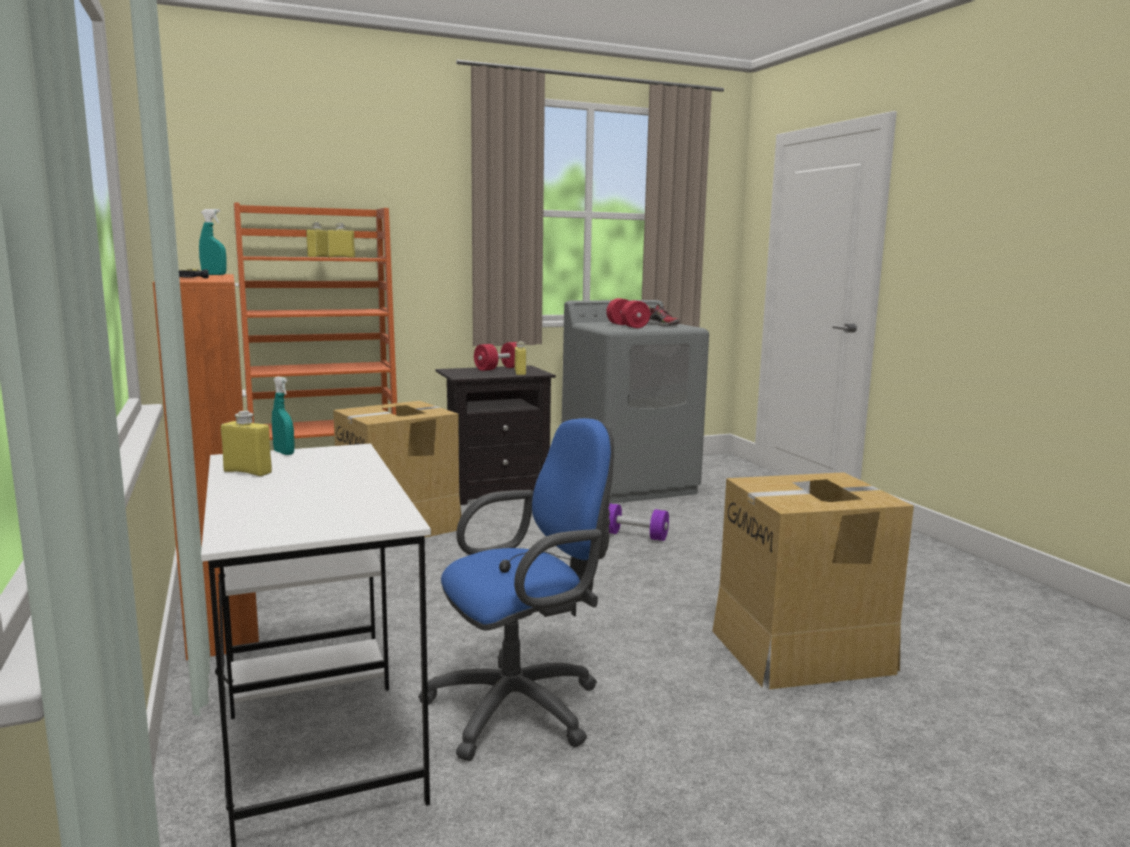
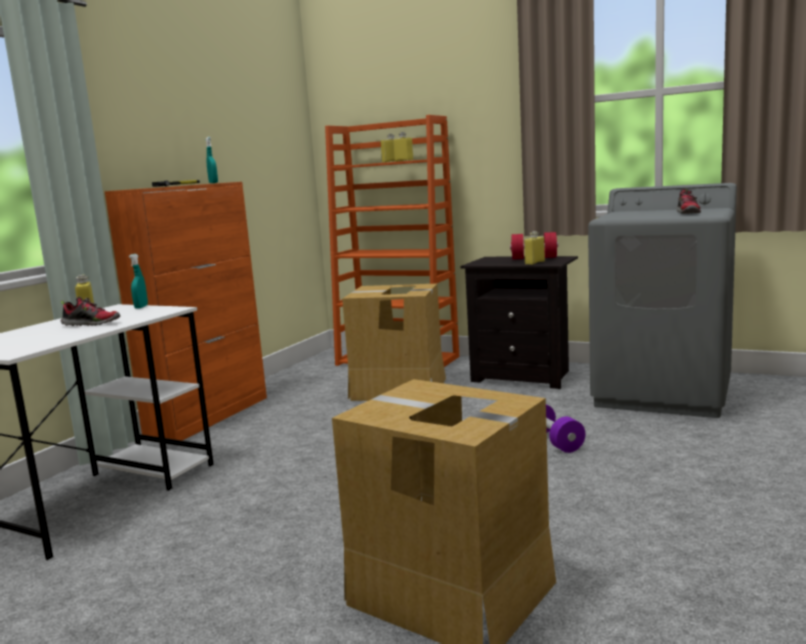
camera: 50 degrees right, 0 degrees up
blue office chair [418,418,614,761] -> none
red dumbbell [606,298,650,328] -> none
none -> shoe [61,296,120,326]

